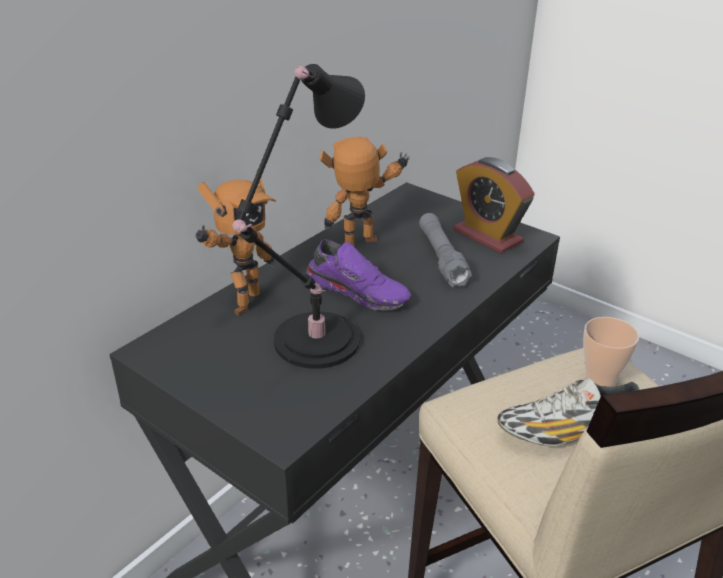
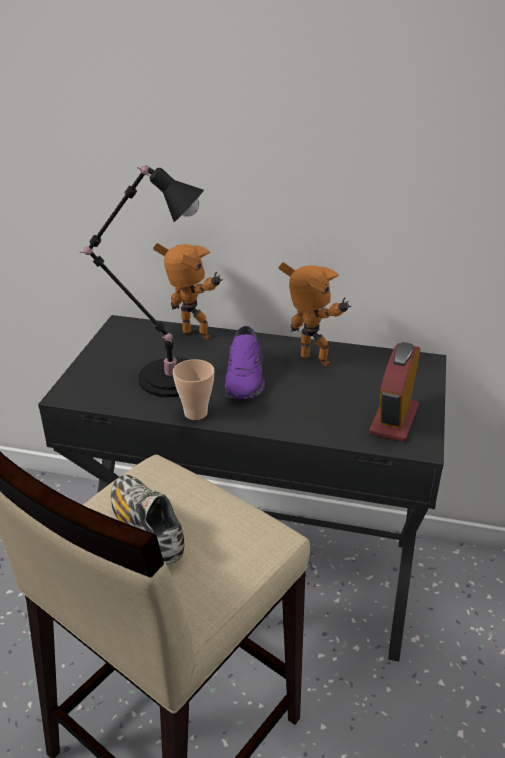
camera: 65 degrees right, 0 degrees up
toy robot [195,169,276,315] -> toy robot turned 150 degrees counterclockwise [153,243,223,340]
grey flashlight [419,213,472,287] -> none
cup [583,317,639,387] -> cup moved to [173,359,214,420]

